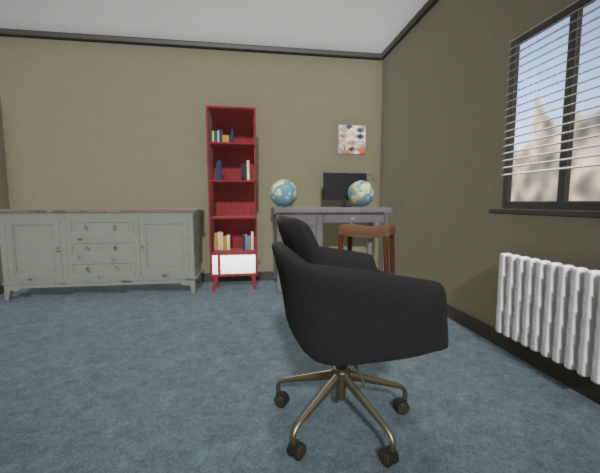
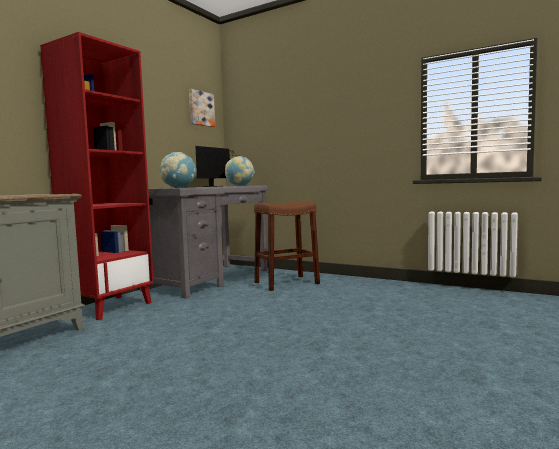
camera: 50 degrees left, 0 degrees up
black office chair [272,215,448,468] -> none

